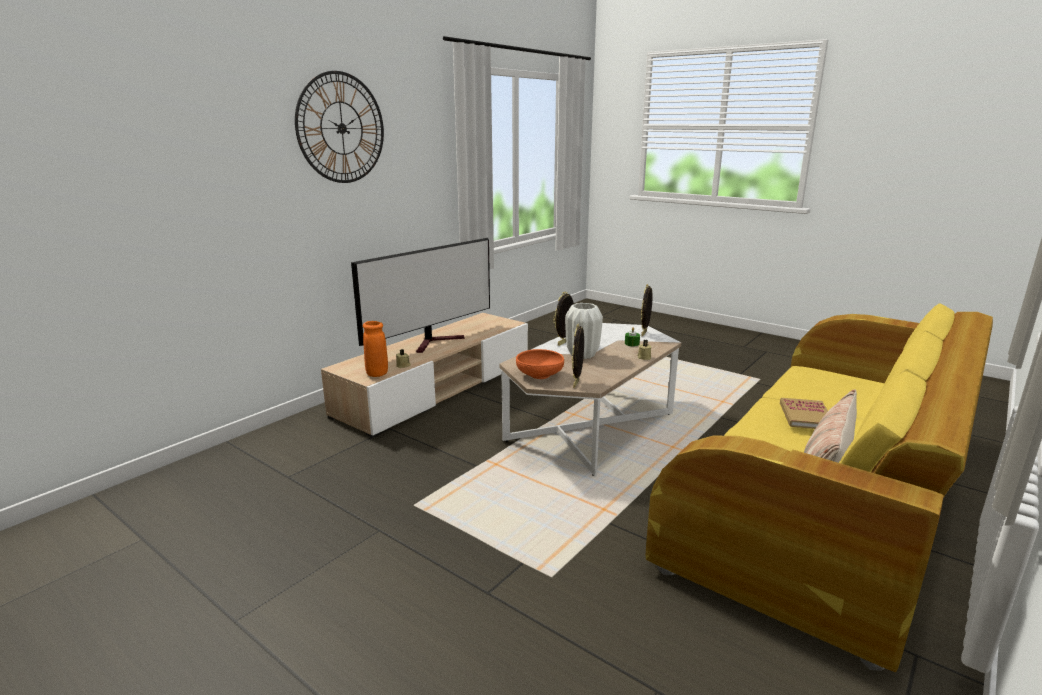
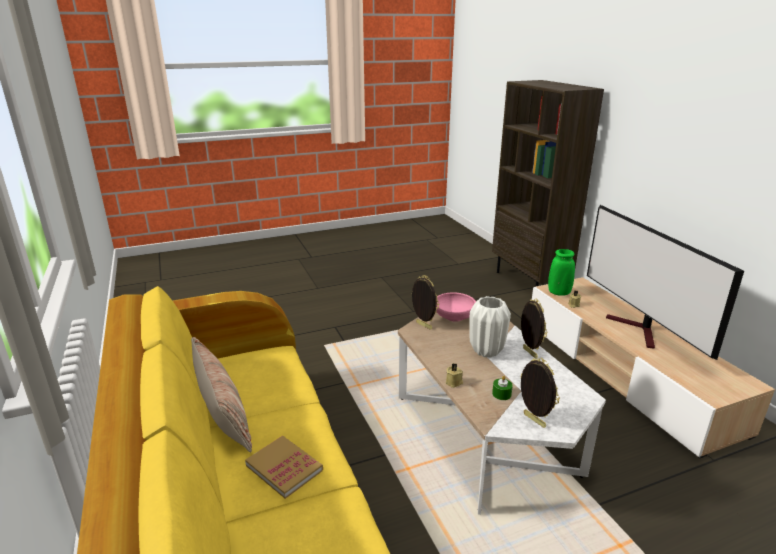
camera: 120 degrees right, 5 degrees up
wall clock [295,71,384,183] -> none
orange vase [363,321,388,377] -> green vase [548,249,575,296]
orange bowl [516,349,564,379] -> pink bowl [436,292,476,322]
none -> brown bookcase [492,80,604,287]

